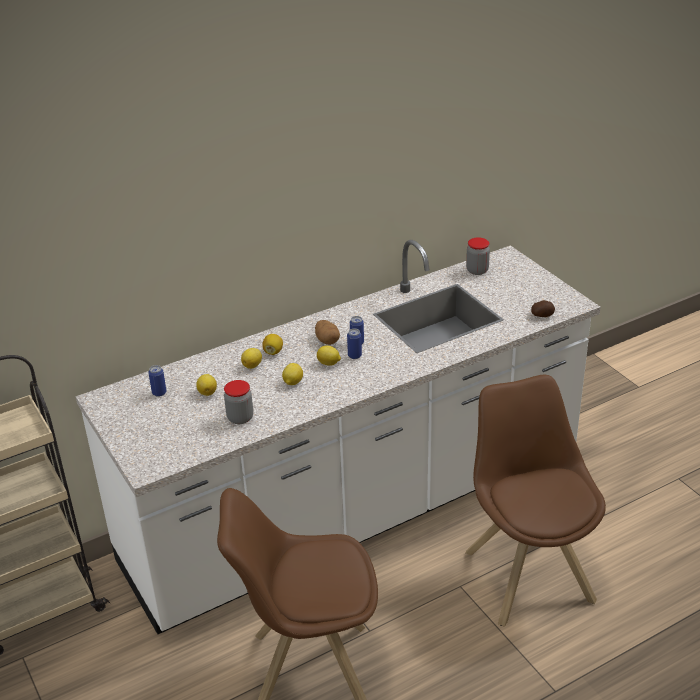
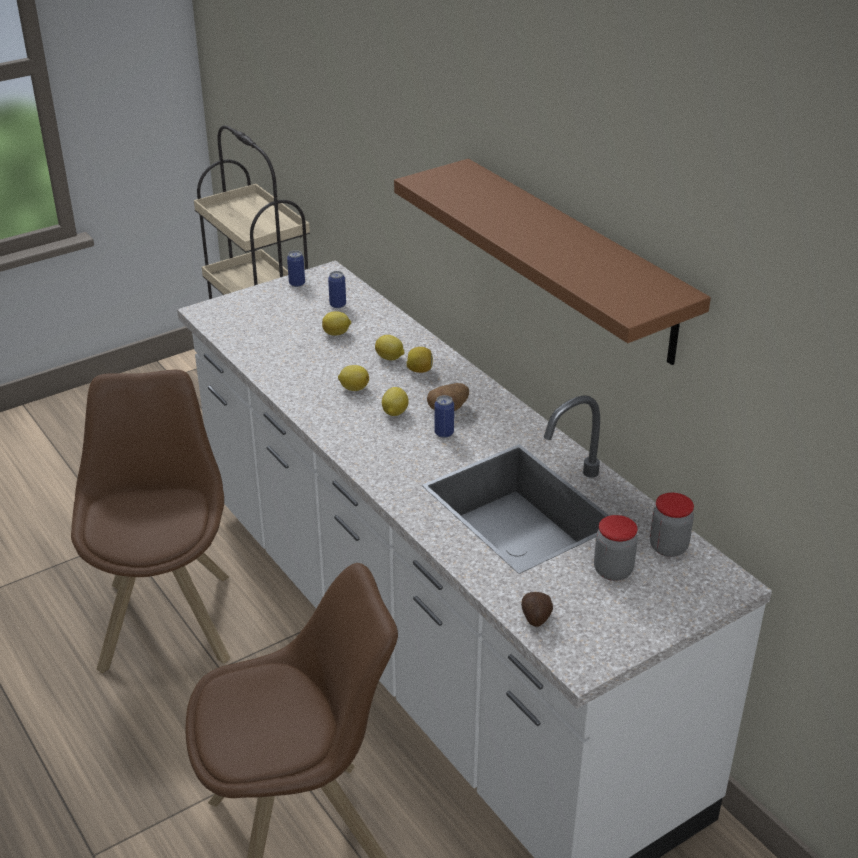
camera: 85 degrees right, 0 degrees up
jar [224,380,253,424] -> jar moved to [594,515,638,581]
can [347,329,362,359] -> can moved to [287,250,305,287]
none -> brown shelf [394,159,711,365]

